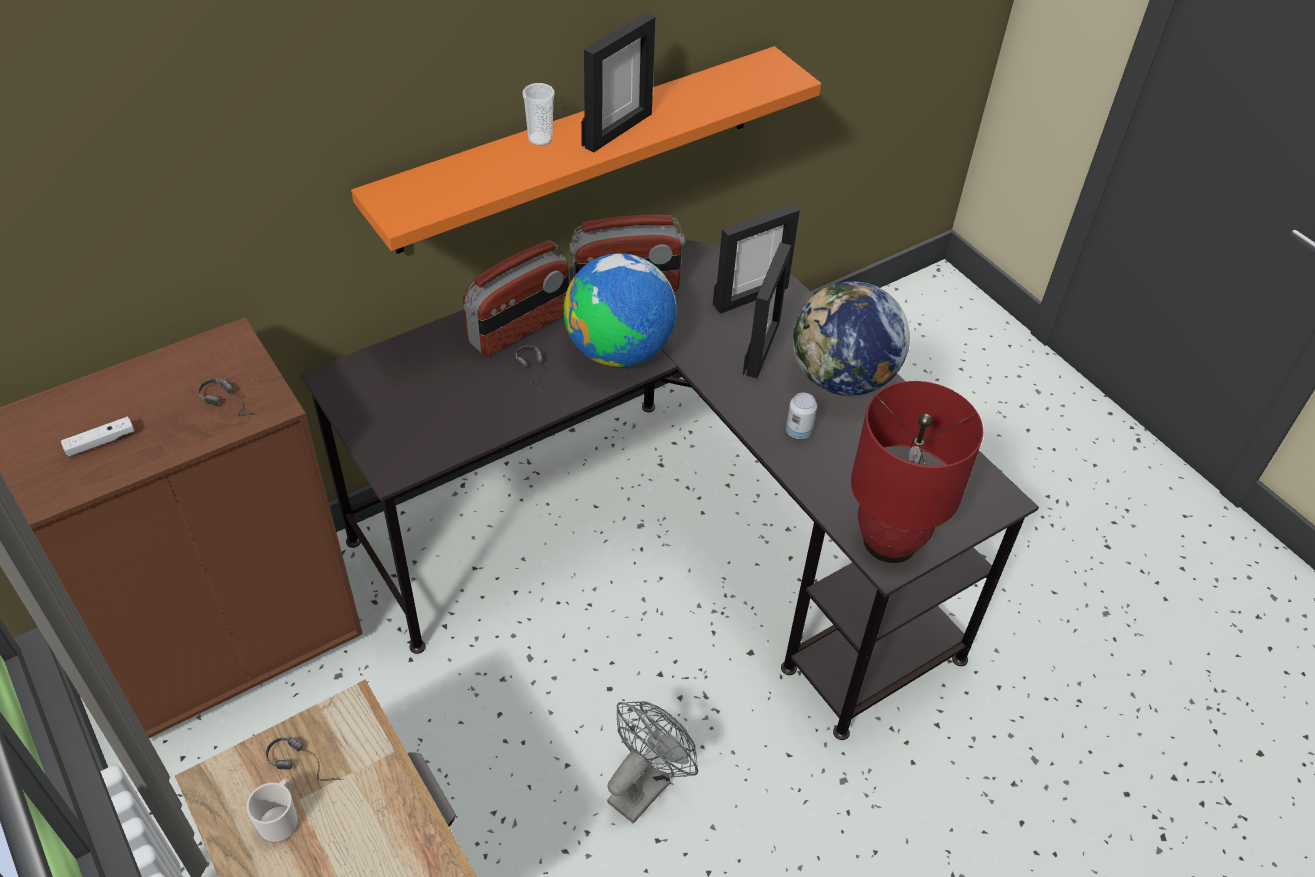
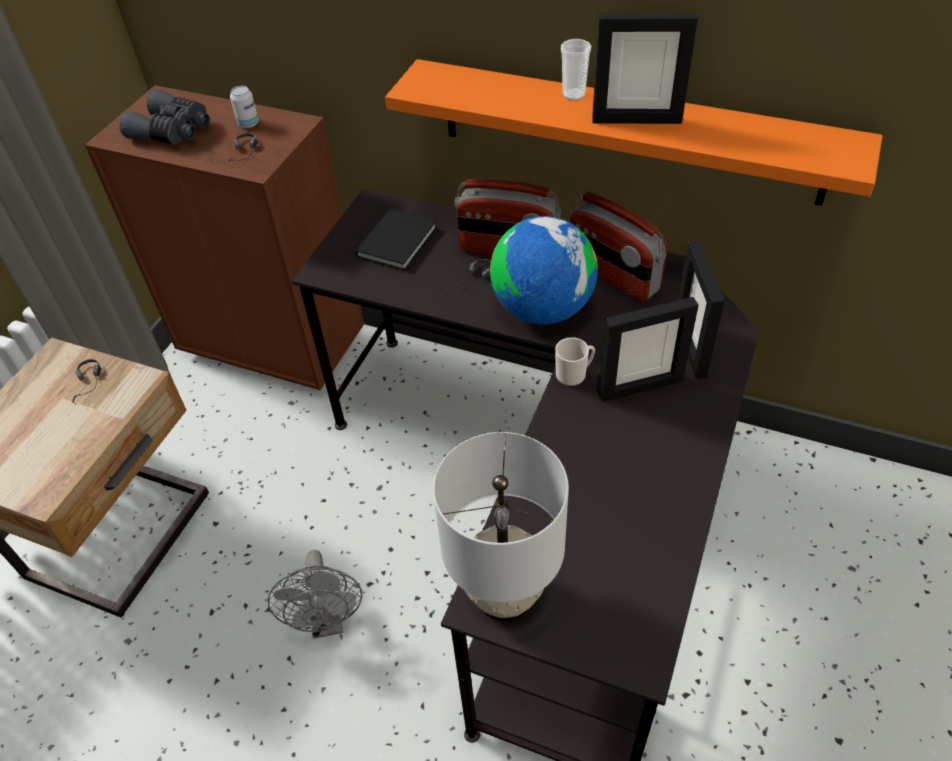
camera: 60 degrees right, 0 degrees up
white game controller [61,416,134,457] -> grey binoculars [120,90,210,145]
mug [246,779,298,842] -> mug moved to [555,337,595,386]
grey fan [607,701,698,824] -> grey fan turned 75 degrees clockwise [268,550,362,638]
picture frame [713,204,800,314] -> picture frame turned 60 degrees clockwise [678,241,725,379]
can [786,393,817,439] -> can moved to [230,86,259,128]
globe [793,281,910,396] -> none
red table lamp [851,381,983,563] -> white table lamp [433,432,569,621]
none -> black book [356,209,437,271]

